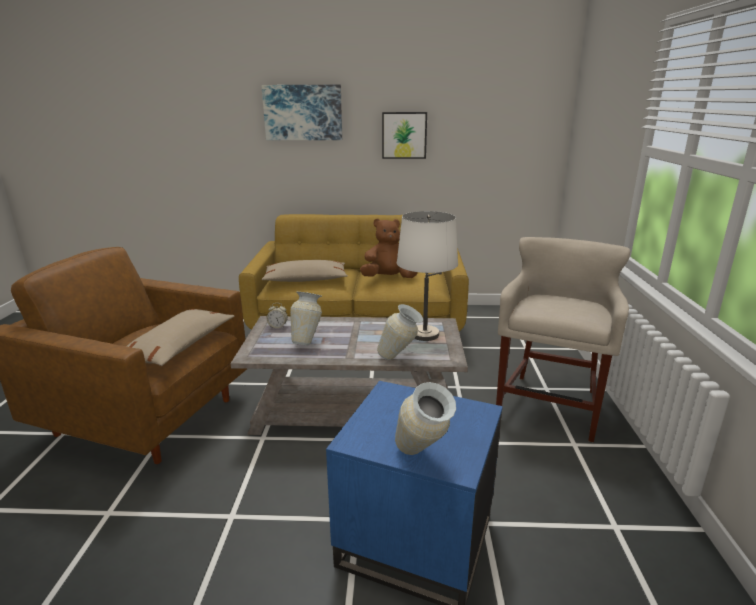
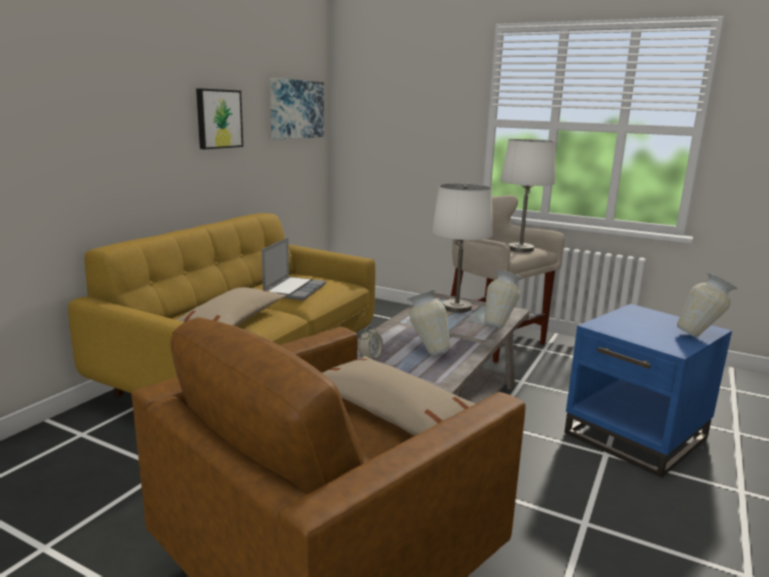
camera: 65 degrees left, 5 degrees down
picture [261,85,342,140] -> picture moved to [270,78,324,139]
brown plush toy [360,219,418,278] -> laptop [262,237,326,300]
none -> white table lamp [501,139,555,252]

